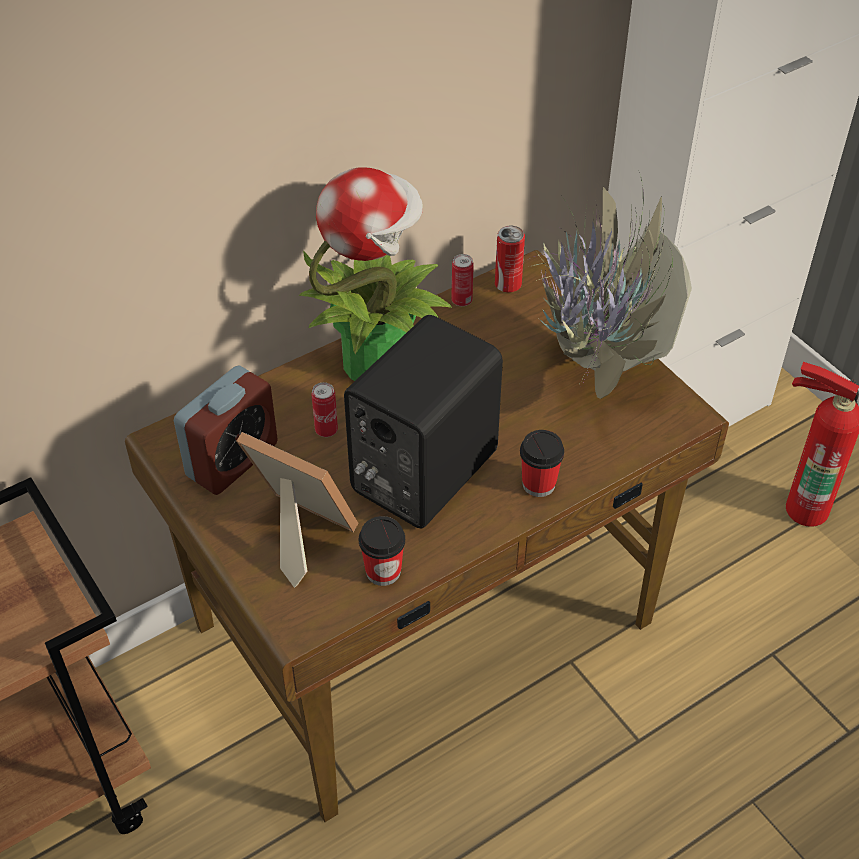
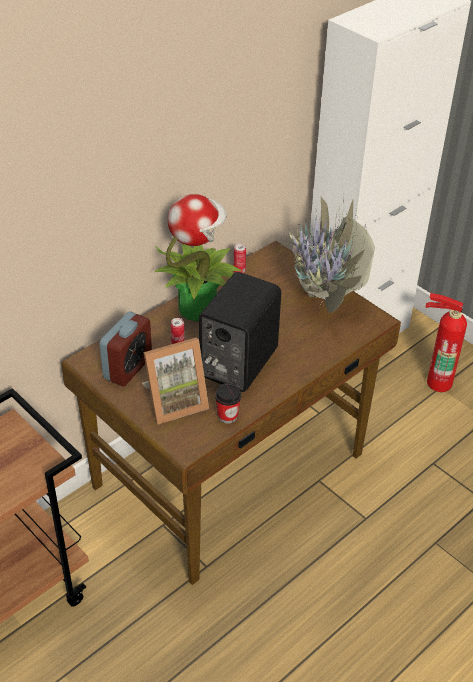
camera: 10 degrees left, 5 degrees down
picture frame [236,432,358,588] -> picture frame turned 135 degrees clockwise [142,337,209,425]
can [495,225,525,292] -> none
cup [520,430,564,497] -> none

